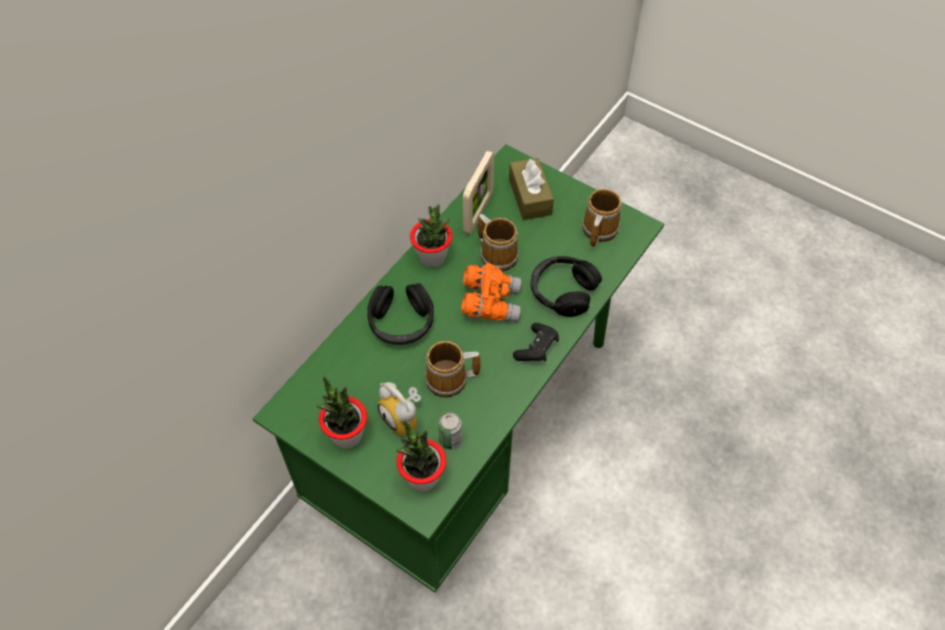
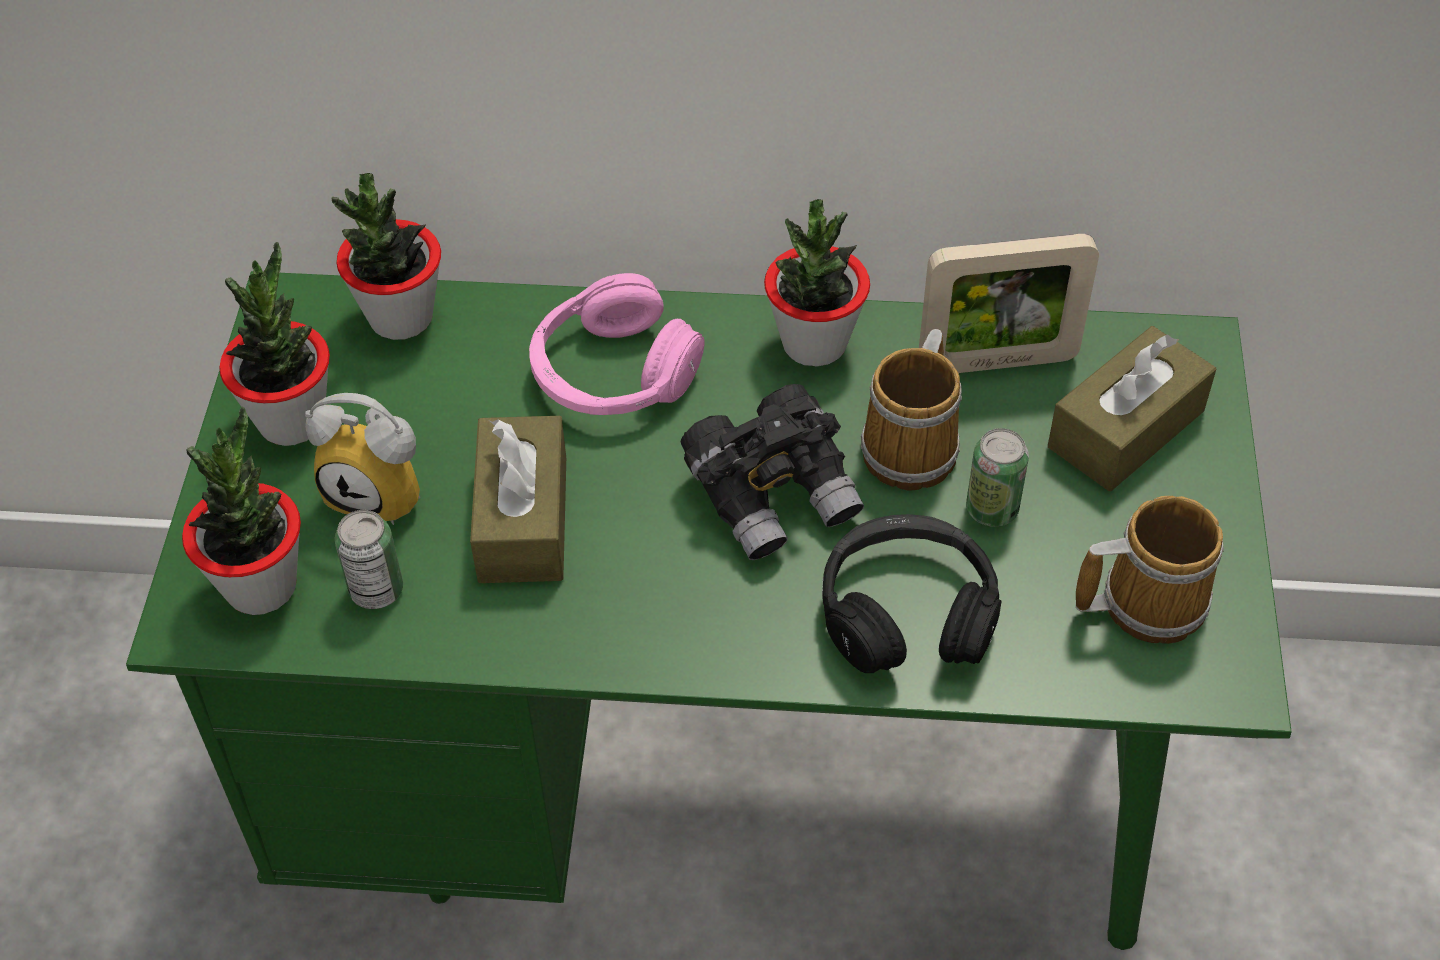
camera: 60 degrees right, 5 degrees down
black headphones [367,283,434,345] -> pink headphones [529,273,704,415]
alarm clock [378,382,421,436] -> alarm clock turned 90 degrees counterclockwise [305,393,420,525]
mug [425,341,480,397] -> brown tissue box [470,416,566,583]
orange binoculars [461,263,521,322] -> black binoculars [681,384,864,560]
black game controller [513,323,559,361] -> none
none -> potted plant [332,173,441,340]
none -> can [966,428,1029,527]

